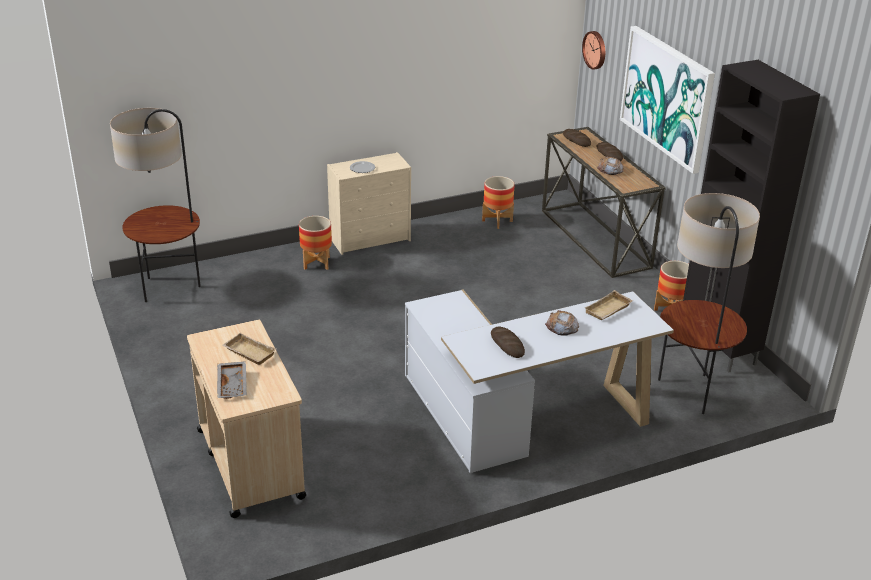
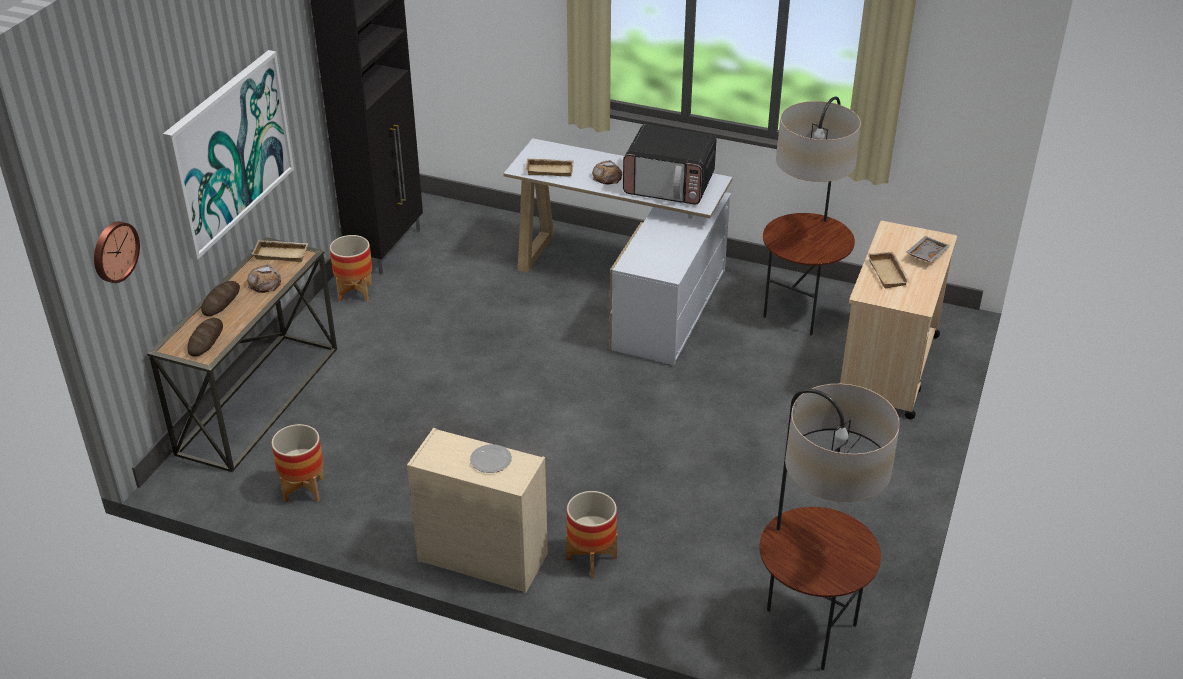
camera: 135 degrees left, 5 degrees up
bread [491,327,525,358] -> microwave [623,124,717,205]
floor lamp [658,193,760,414] -> floor lamp moved to [763,97,861,335]
none -> beige tray [252,240,309,262]

